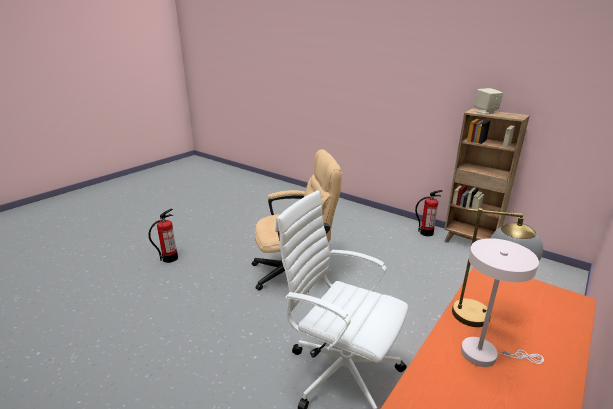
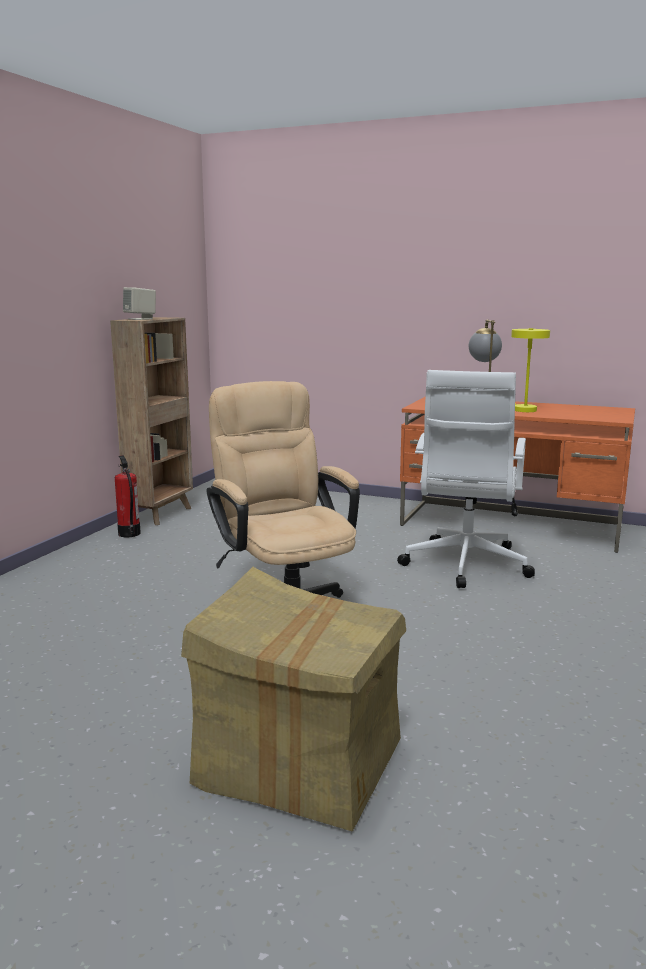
camera: 105 degrees left, 10 degrees down
fire extinguisher [148,209,178,263] -> cardboard box [181,567,406,832]
white table lamp [461,238,544,367] -> yellow table lamp [511,328,550,412]

